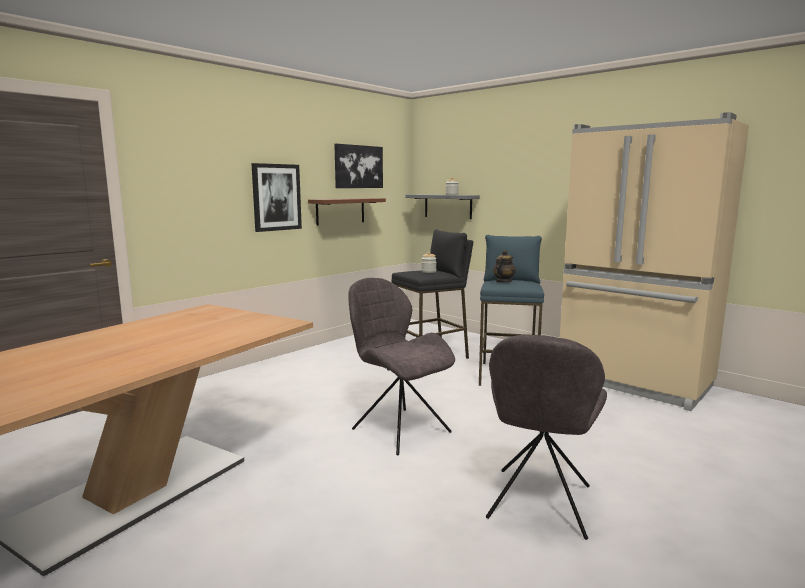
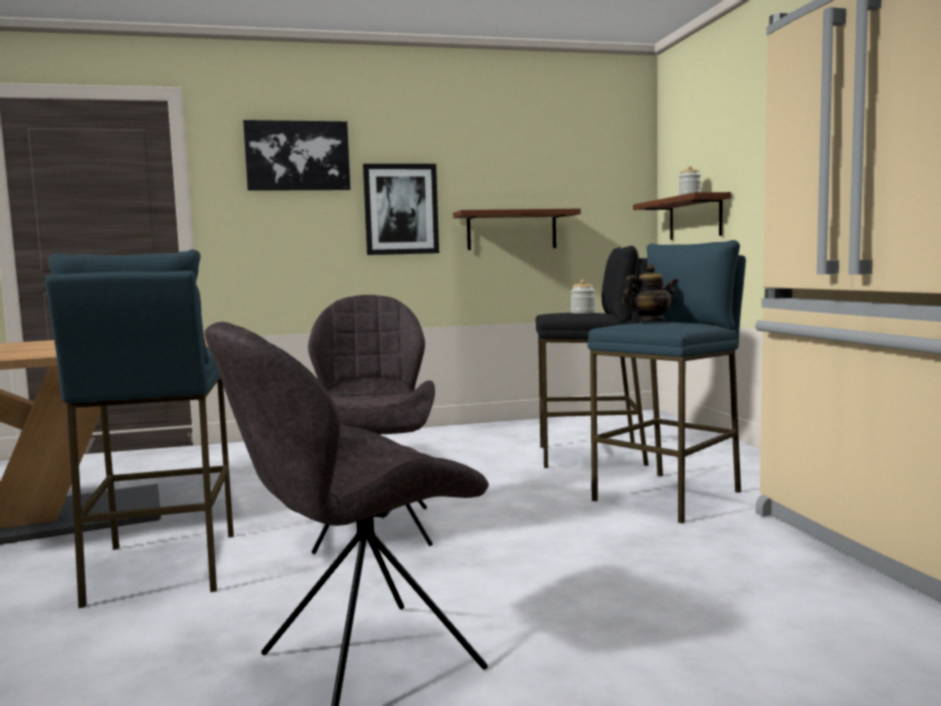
camera: 35 degrees right, 5 degrees down
picture [334,144,383,188] -> picture moved to [243,120,350,191]
grey shelf [405,194,480,219] -> brown shelf [633,192,731,240]
none -> blue stool [45,249,234,608]

